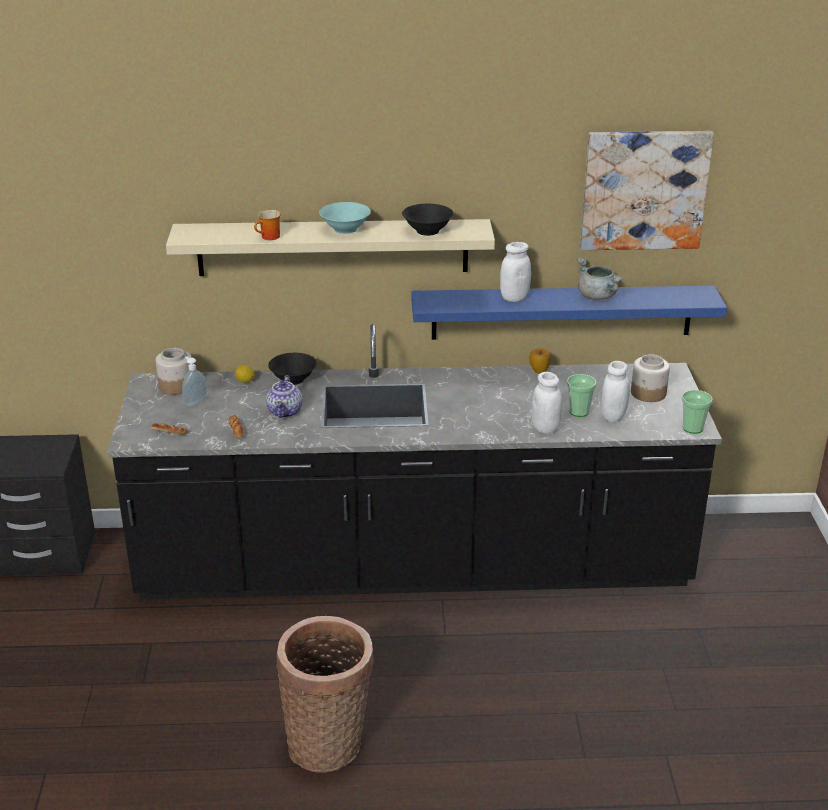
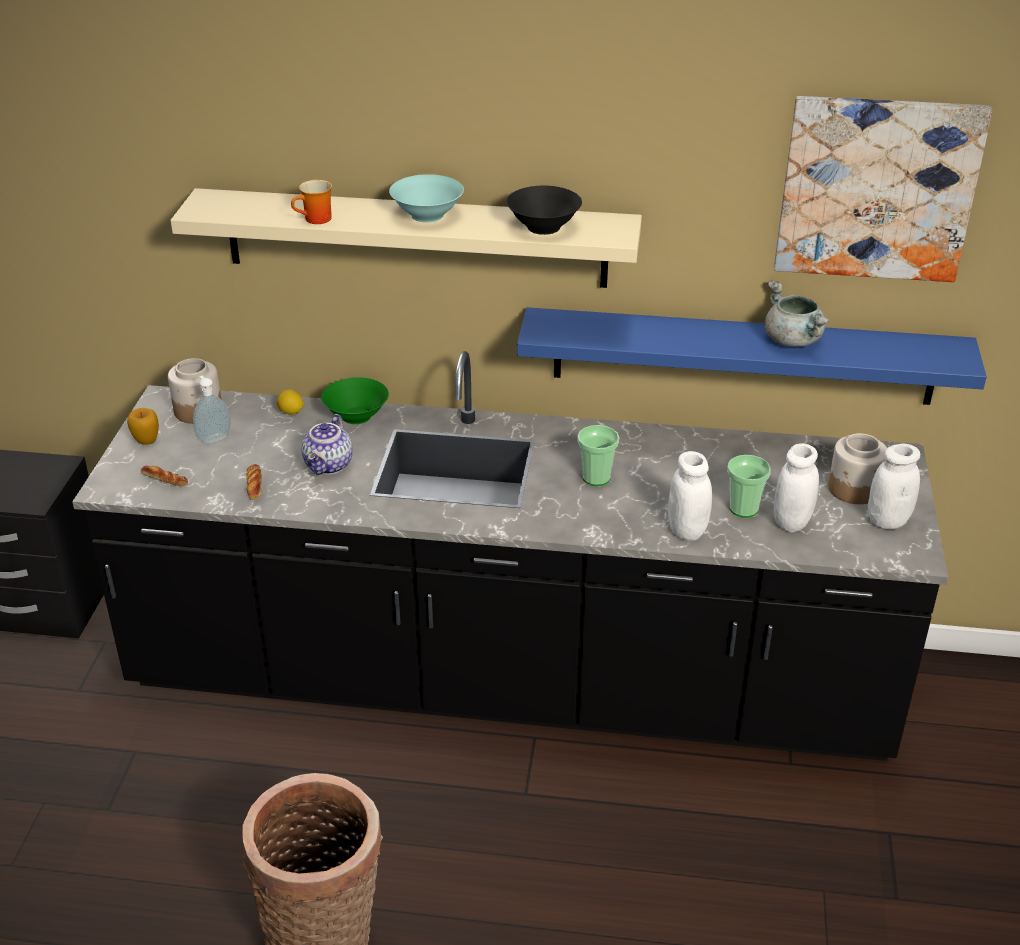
camera: 10 degrees right, 5 degrees up
black bowl [268,353,317,385] -> green bowl [321,377,389,424]
white jar [500,242,531,302] -> white jar moved to [868,443,920,530]
apple [529,348,551,374] -> apple moved to [127,408,159,445]
cup [682,390,713,434] -> cup moved to [577,425,619,486]

